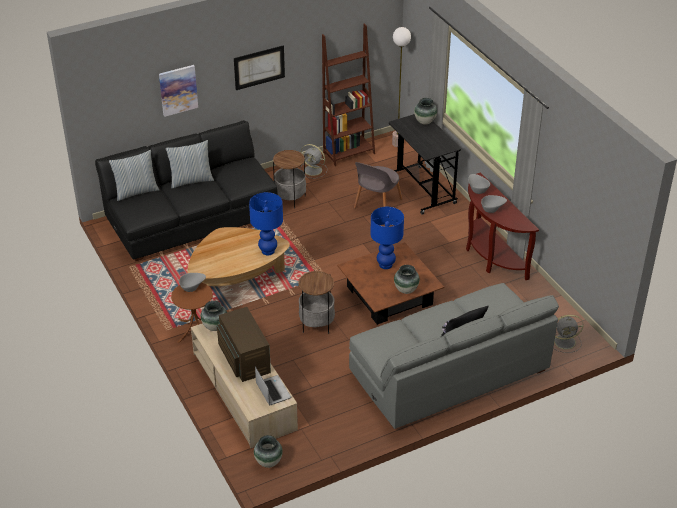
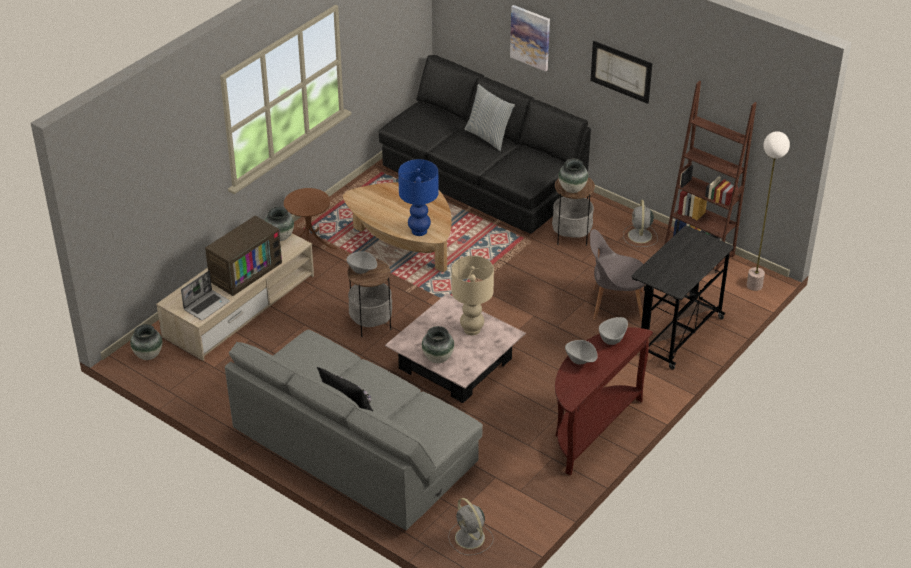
camera: 65 degrees right, 0 degrees up
pillow [109,150,159,201] -> none
grey bowl [179,273,206,292] -> grey bowl moved to [346,251,377,274]
brown coffee table [337,242,444,325] -> pink coffee table [385,294,526,403]
blue table lamp [370,207,404,269] -> beige table lamp [451,256,494,335]
vase [414,98,437,125] -> vase moved to [558,159,588,193]

